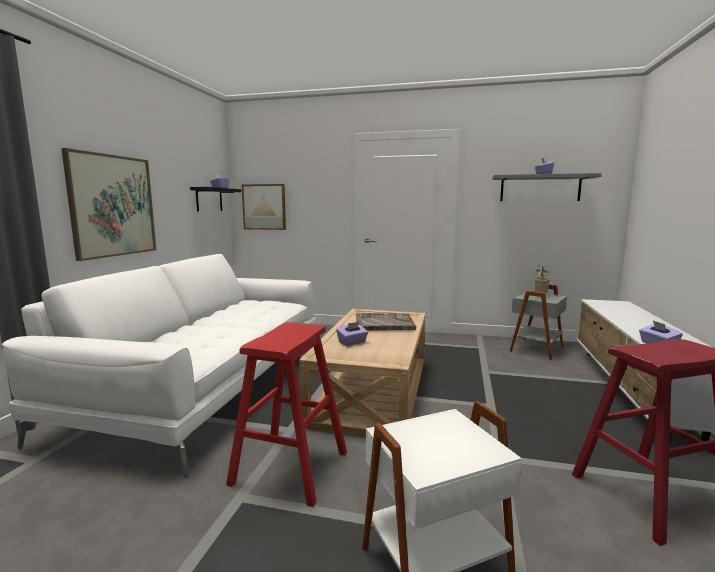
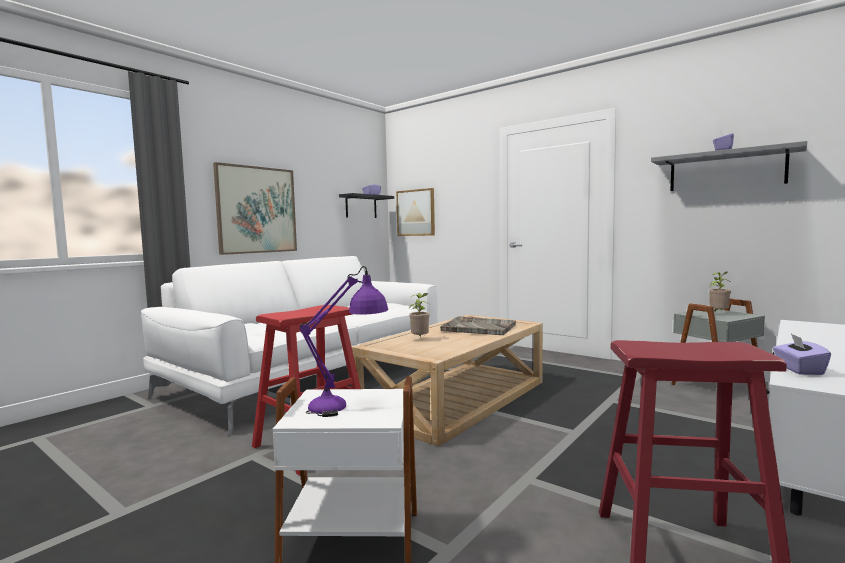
camera: 25 degrees right, 5 degrees down
purple tissue box [336,322,368,346] -> potted plant [409,293,430,337]
none -> purple table lamp [300,266,388,417]

